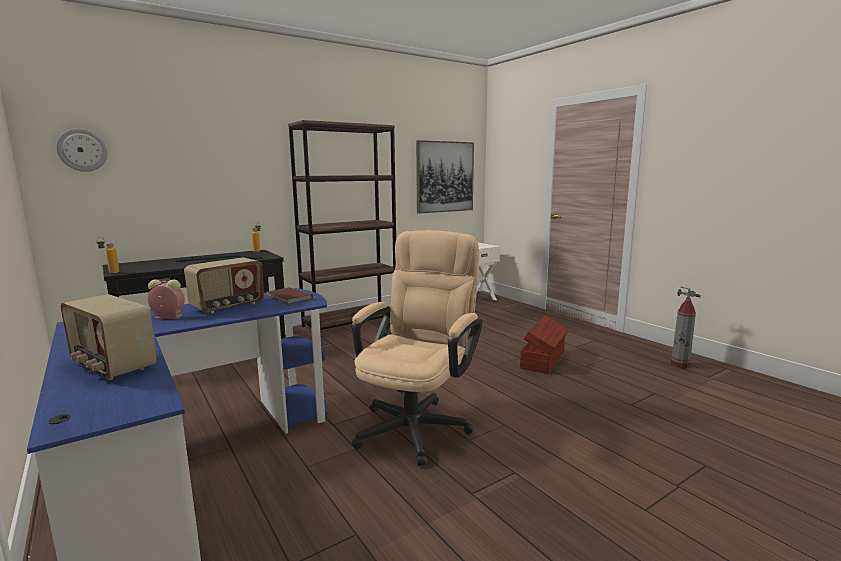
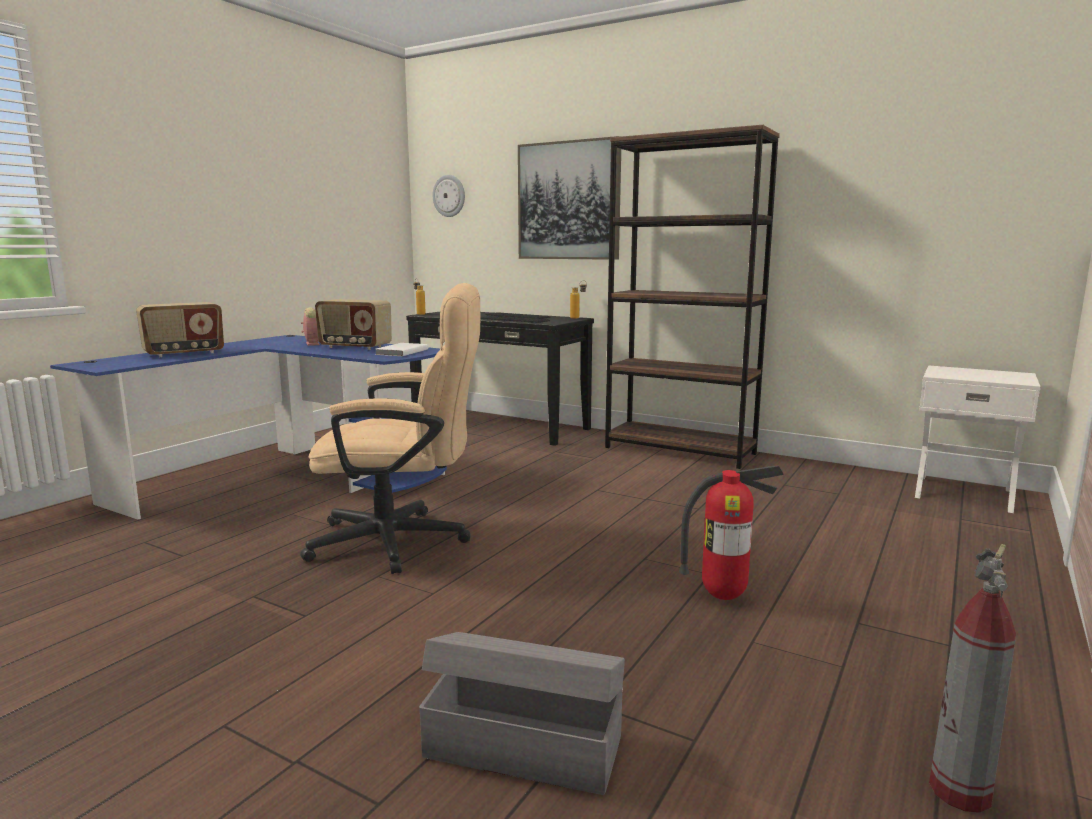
camera: 65 degrees right, 0 degrees up
radio [61,294,157,380] -> radio turned 135 degrees counterclockwise [136,302,224,357]
brown book [266,287,313,304] -> white book [375,343,428,356]
picture [416,140,474,214] -> picture moved to [518,136,621,260]
brown storage box [520,315,569,374] -> fire extinguisher [679,465,784,600]
none -> grey storage box [419,632,625,795]

